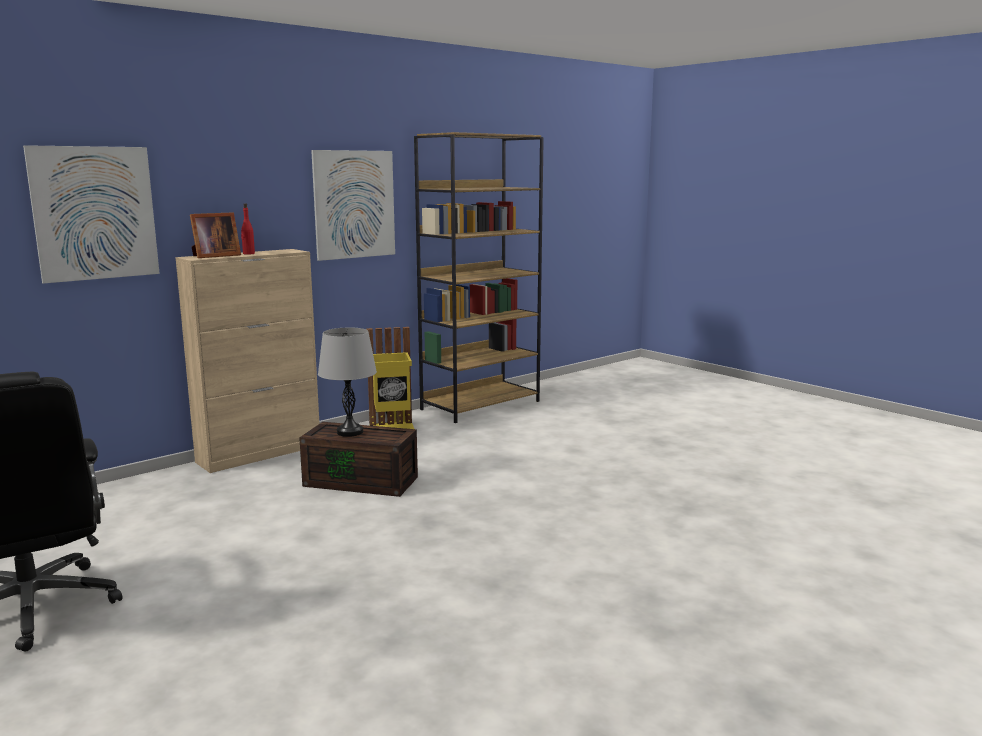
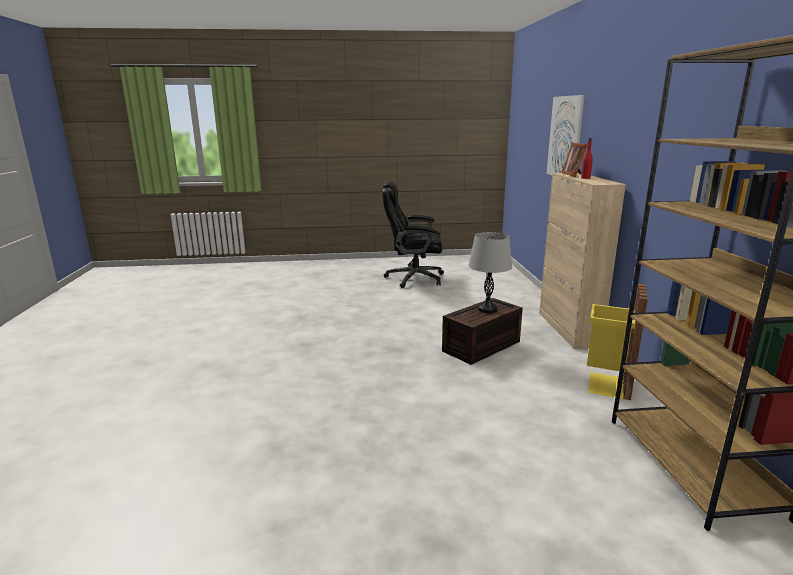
camera: 125 degrees right, 5 degrees up
picture [311,150,395,261] -> none

